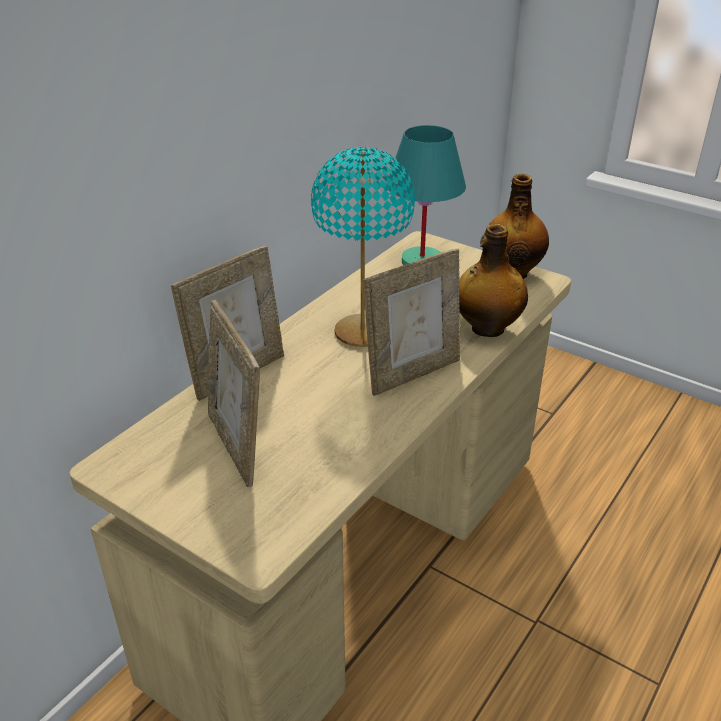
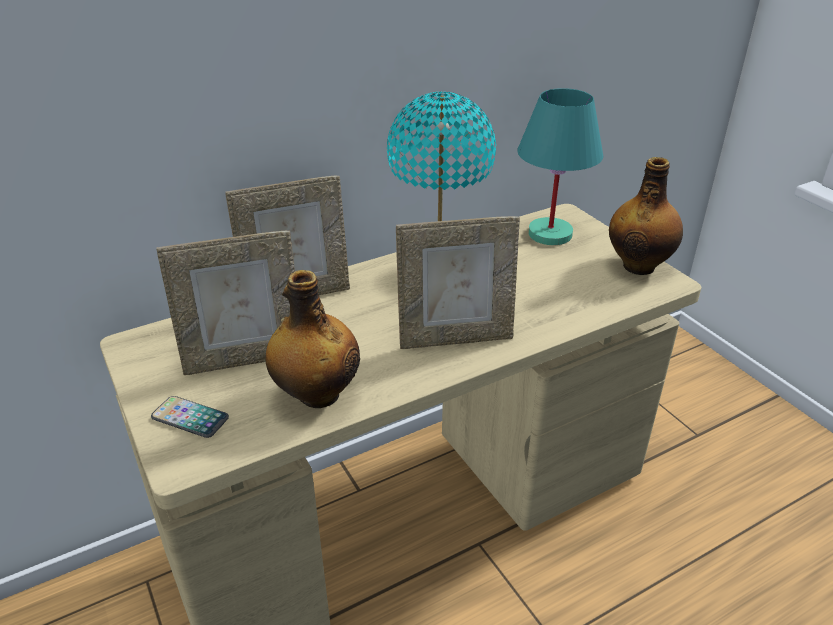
camera: 25 degrees right, 0 degrees up
picture frame [208,300,260,487] -> picture frame turned 105 degrees counterclockwise [156,231,295,375]
bottle [459,224,528,337] -> bottle moved to [266,270,360,408]
none -> phone [151,396,229,438]

